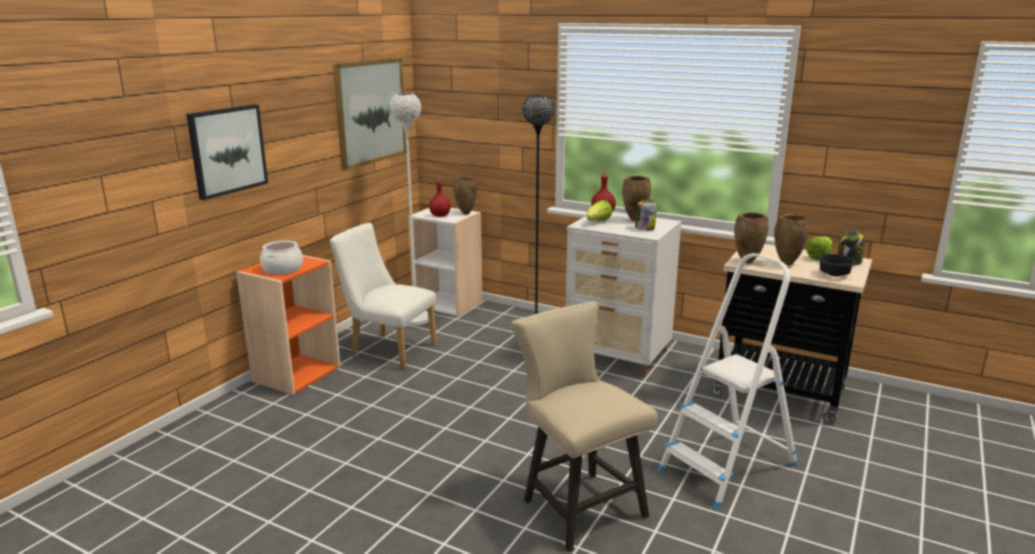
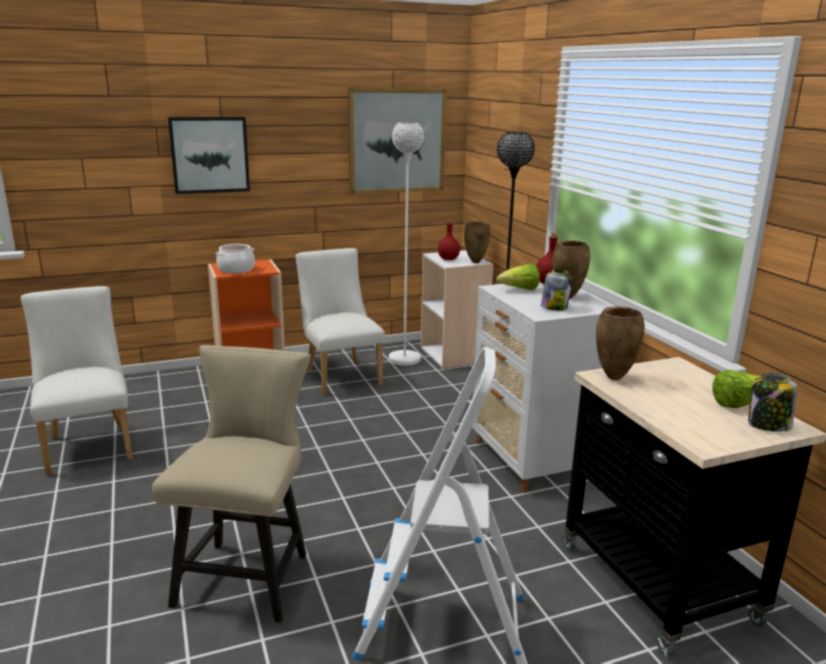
camera: 40 degrees right, 0 degrees up
brown vase [774,214,809,265] -> none
black bowl [818,254,855,277] -> none
none -> white chair [21,286,133,475]

